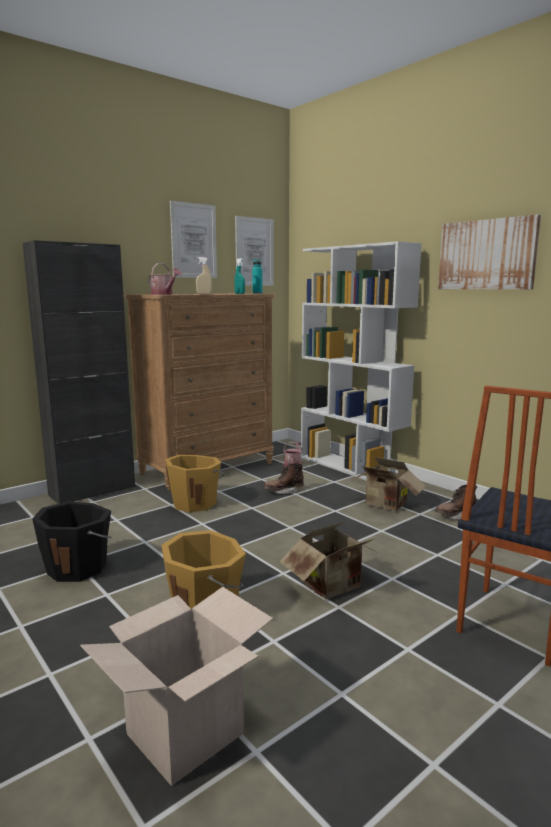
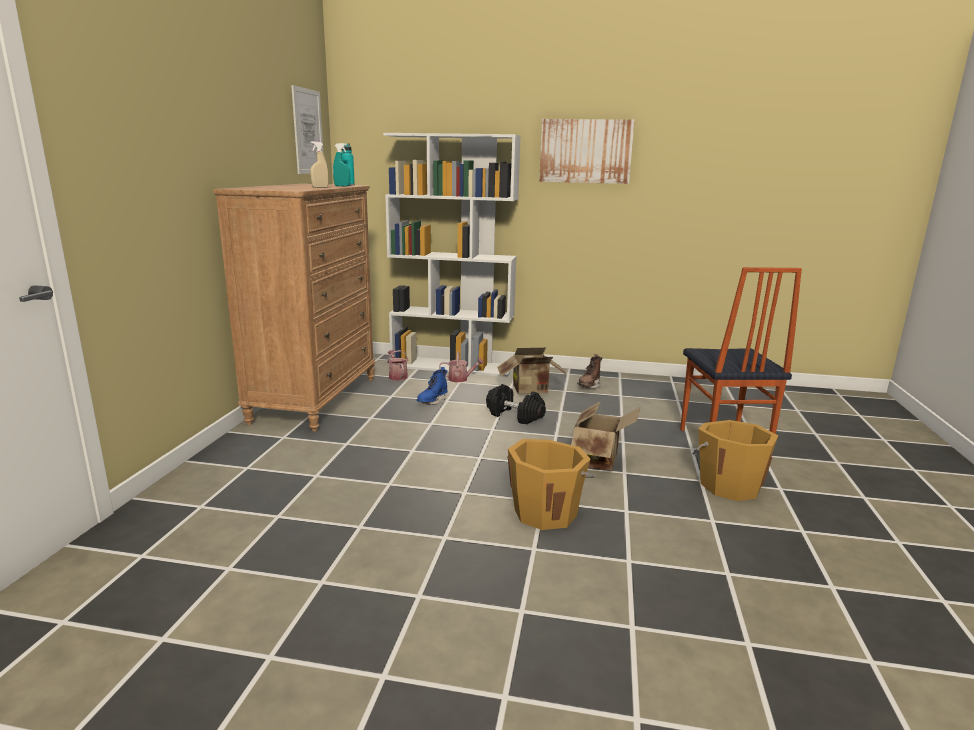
camera: 40 degrees left, 5 degrees up
black cabinet [23,240,135,504] -> none
black bucket [32,501,112,582] -> none
cardboard box [80,587,273,786] -> none
watering can [148,263,181,295] -> watering can moved to [439,352,484,383]
orange bucket [165,455,224,512] -> orange bucket moved to [692,420,778,501]
picture [170,201,217,278] -> none
brown boot [263,461,304,494] -> blue boot [417,367,448,405]
none -> black dumbbell [486,384,546,424]

